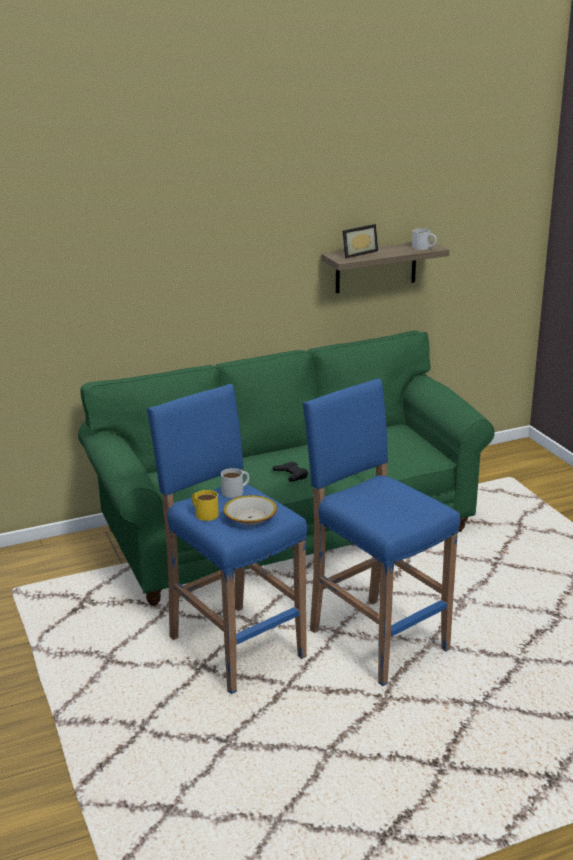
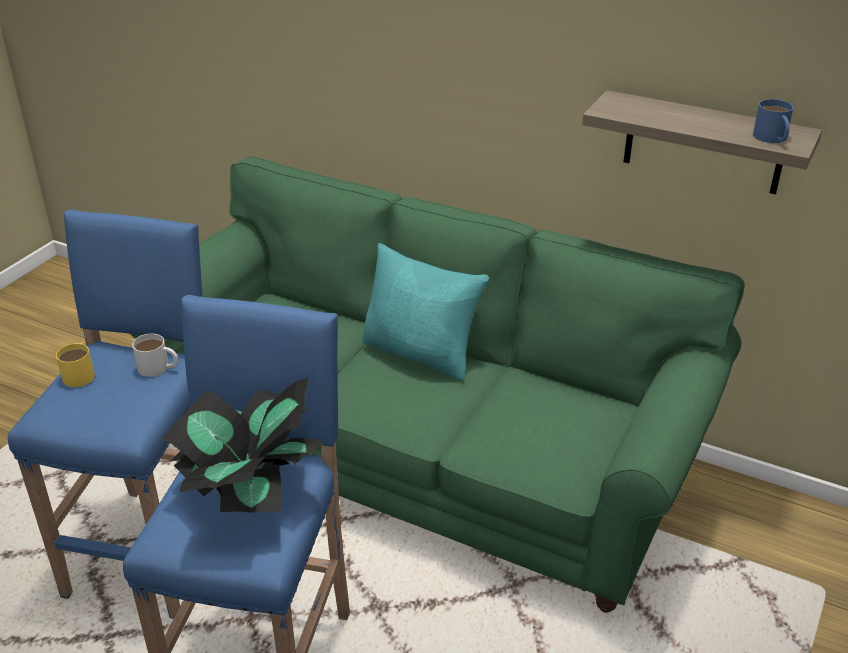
camera: 50 degrees right, 10 degrees up
bowl [223,495,277,525] -> none
black game controller [273,461,308,482] -> none
picture frame [343,224,378,258] -> none
white mug [412,228,437,250] -> blue mug [753,99,793,143]
none -> potted plant [161,378,324,513]
none -> turquoise pillow [362,243,489,381]

